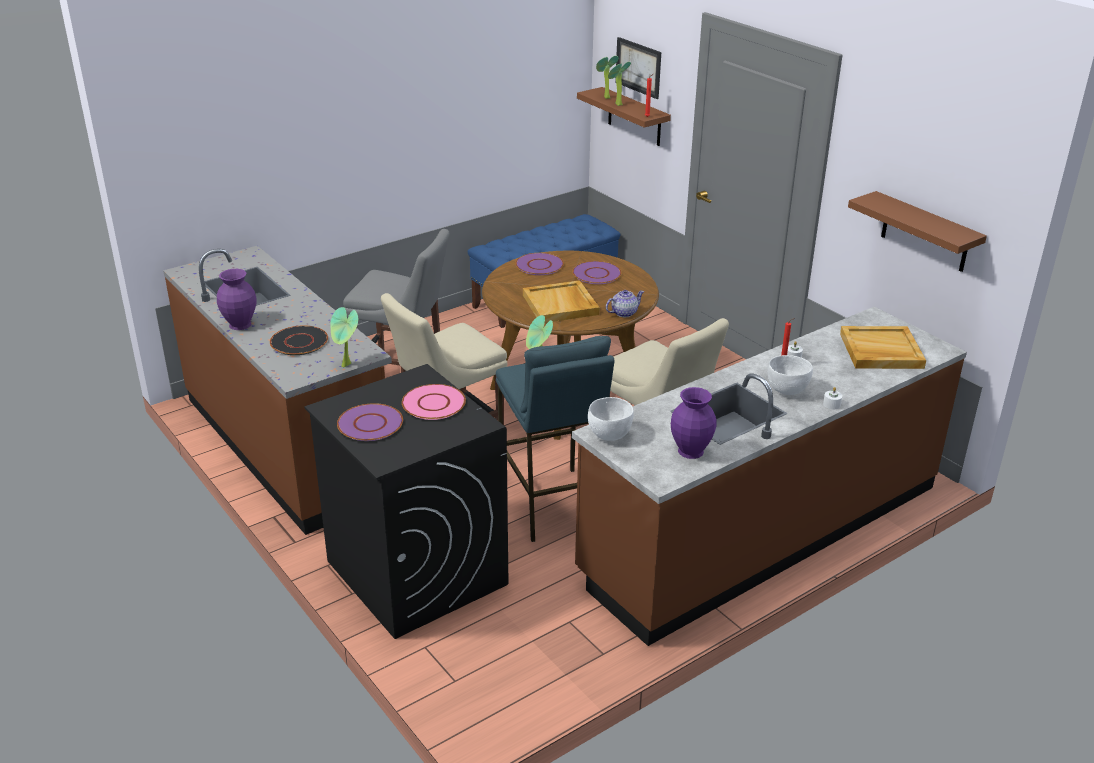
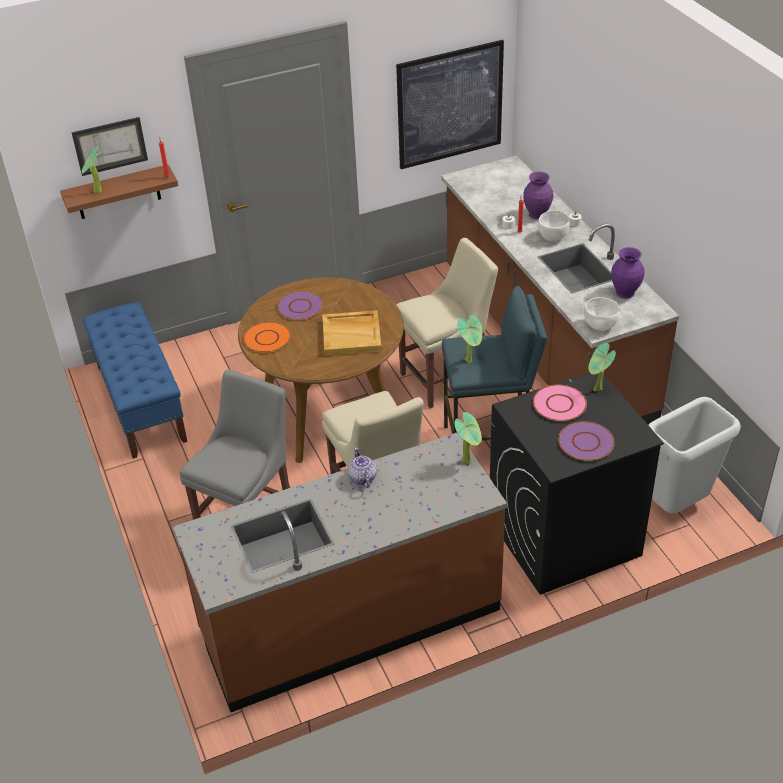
camera: 75 degrees left, 10 degrees up
purple vase [217,269,256,330] -> purple vase moved to [523,171,553,219]
black plate [270,325,328,355] -> none
purple plate [515,253,564,275] -> orange plate [243,322,291,353]
teapot [606,290,644,317] -> teapot moved to [348,447,377,488]
potted plant [608,62,631,106] -> potted plant moved to [588,343,616,391]
beige tray [840,326,926,369] -> none
brown shelf [848,191,987,272] -> picture [396,40,504,169]
none -> grey trash can [648,397,741,513]

